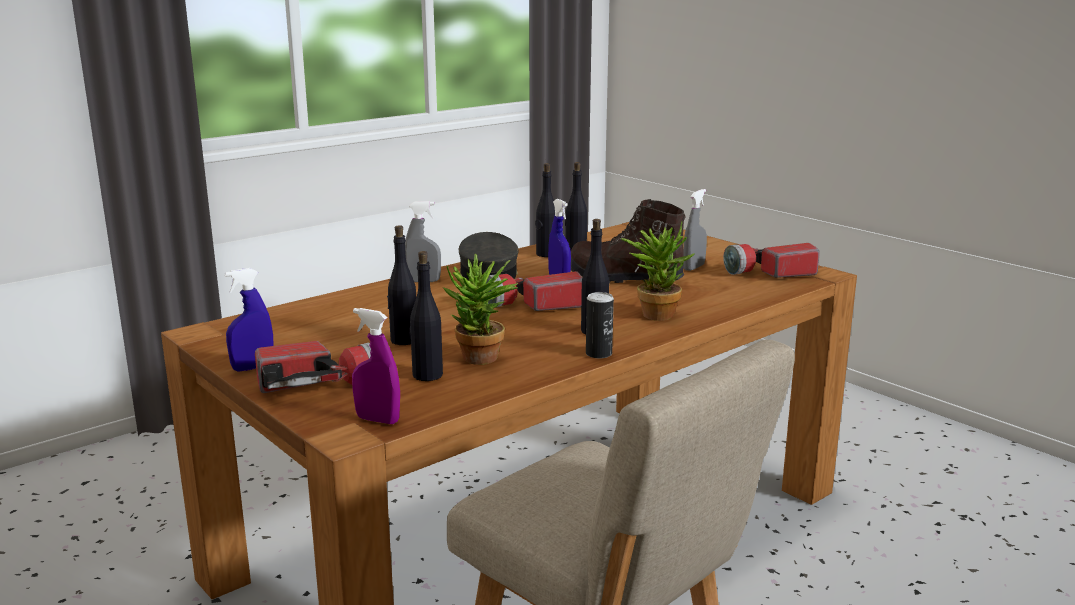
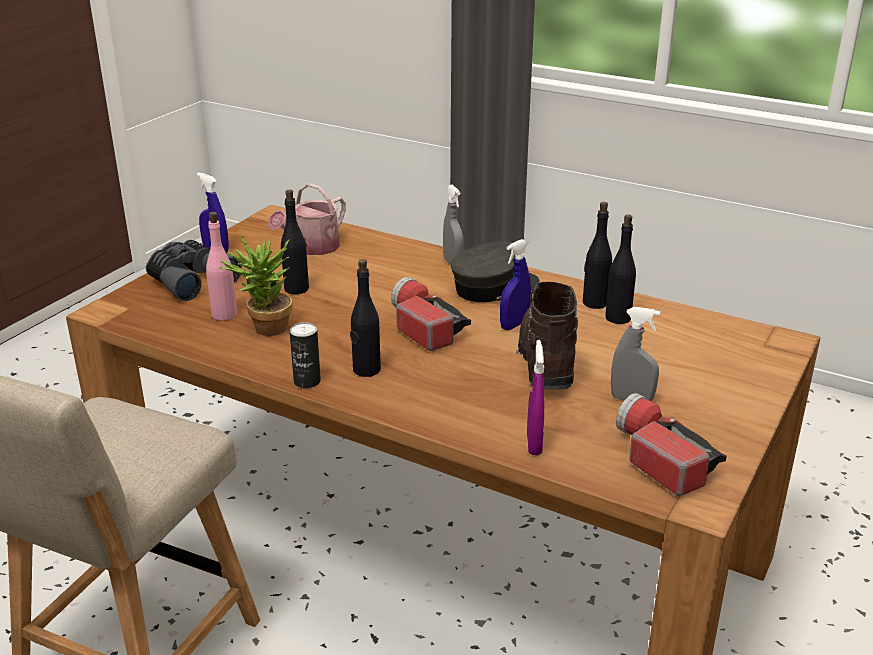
camera: 70 degrees right, 10 degrees up
flashlight [255,341,371,393] -> grey binoculars [146,240,242,301]
purple spray bottle [352,308,400,424] -> purple spray bottle moved to [527,340,544,455]
black bottle [409,251,443,381] -> pink bottle [206,212,237,321]
potted plant [621,221,694,321] -> none
none -> watering can [268,183,346,255]

